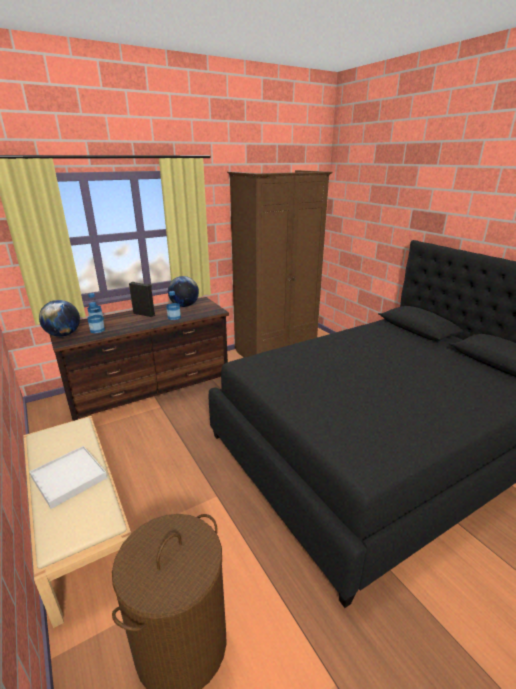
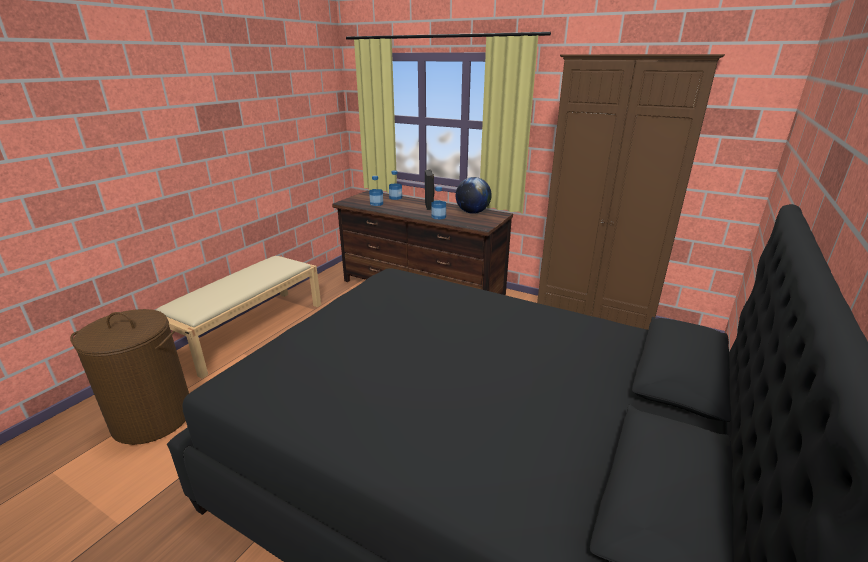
camera: 60 degrees right, 0 degrees up
white tray [29,446,107,509] -> none
globe [39,300,80,337] -> none

